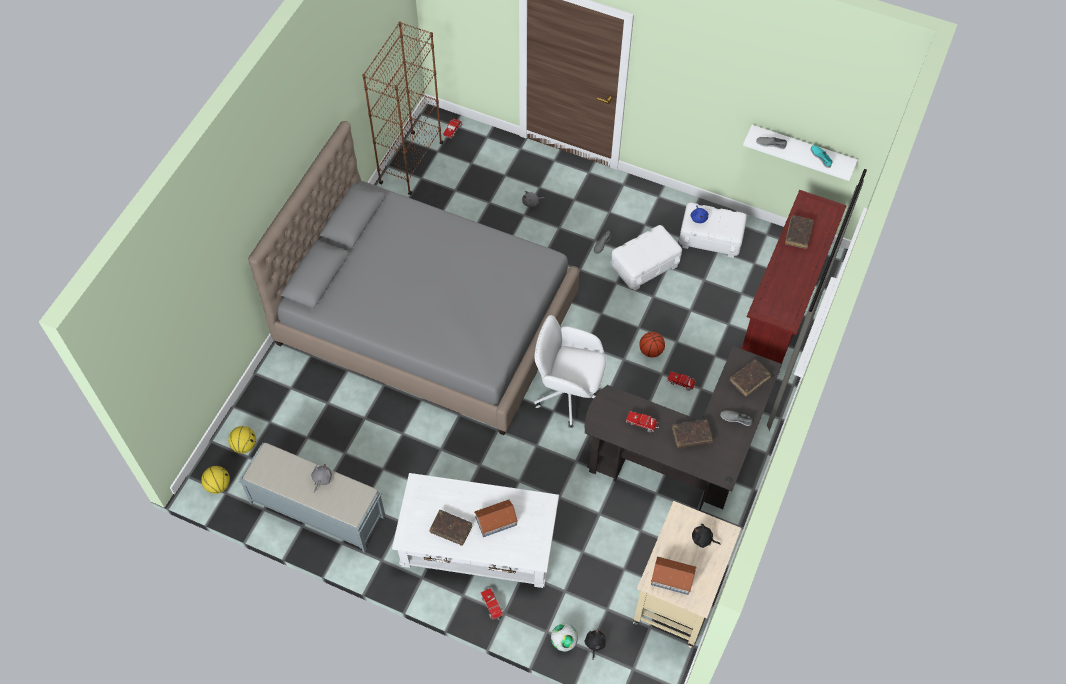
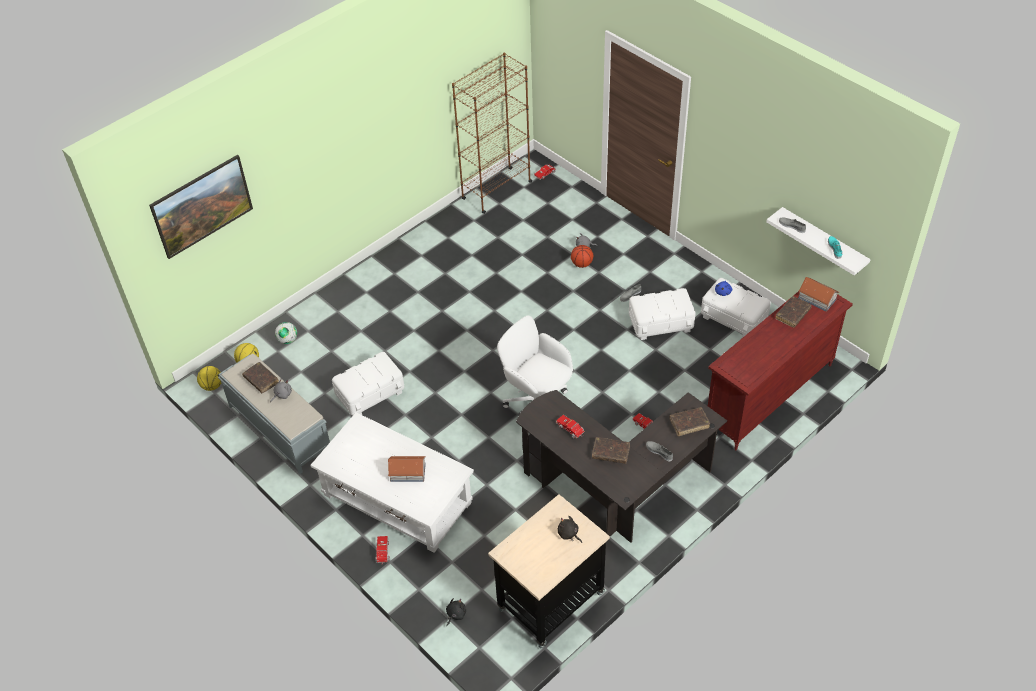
camera: 25 degrees right, 10 degrees down
grey bed [248,121,579,435] -> none
brown book [429,510,473,546] -> brown book moved to [242,362,279,393]
football [551,624,578,651] -> football moved to [275,322,297,344]
beige cart [633,501,741,648] -> black cart [488,494,610,648]
basketball [639,332,665,358] -> basketball moved to [571,245,593,268]
toy house [651,556,697,595] -> toy house moved to [798,277,839,312]
none -> picture [149,155,253,259]
none -> white storage box [332,352,404,416]

